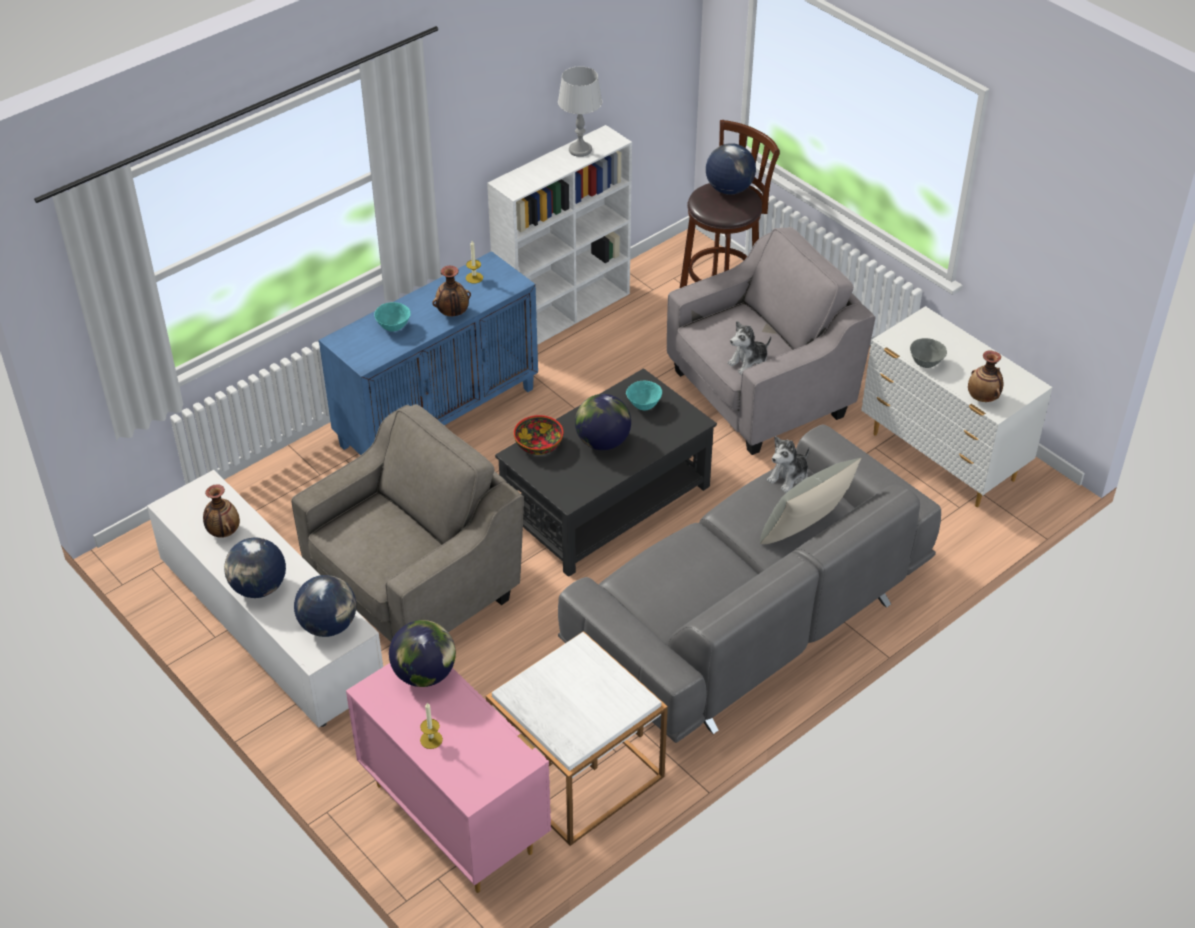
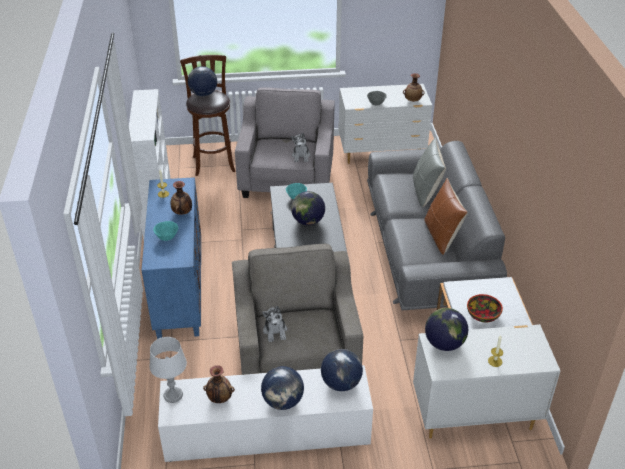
camera: 55 degrees left, 5 degrees down
pink dresser [346,663,551,893] -> white dresser [413,324,560,439]
bowl [514,415,563,455] -> bowl moved to [467,294,503,323]
grey table lamp [558,66,602,157] -> grey table lamp moved to [149,337,187,403]
plush toy [767,436,810,493] -> plush toy moved to [262,306,287,342]
none -> brown pillow [424,178,468,255]

